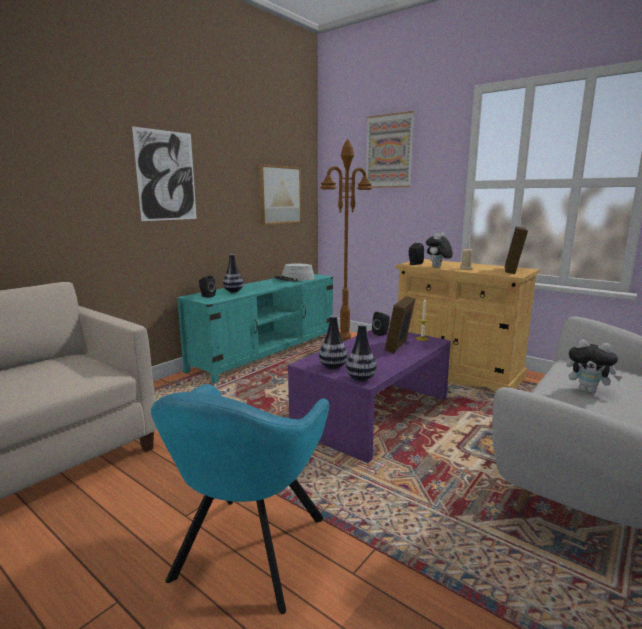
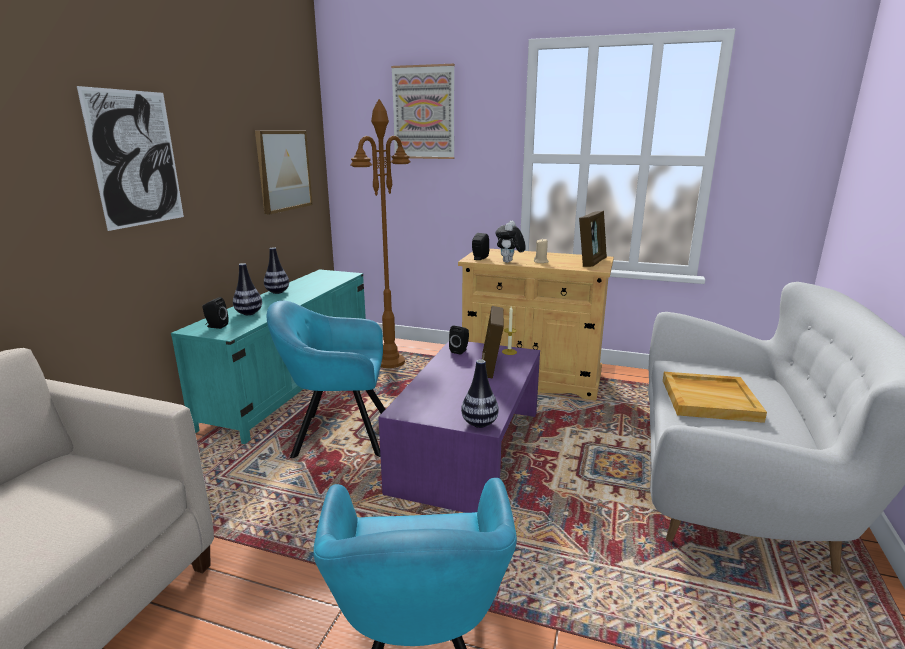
camera: 20 degrees left, 5 degrees up
grey hat [274,263,315,282] -> none
vase [319,315,348,370] -> vase moved to [264,247,289,294]
picture frame [505,226,528,274] -> picture frame turned 150 degrees counterclockwise [579,211,607,267]
plush toy [566,339,622,393] -> beige tray [663,372,767,423]
none -> turquoise armchair [267,301,385,458]

